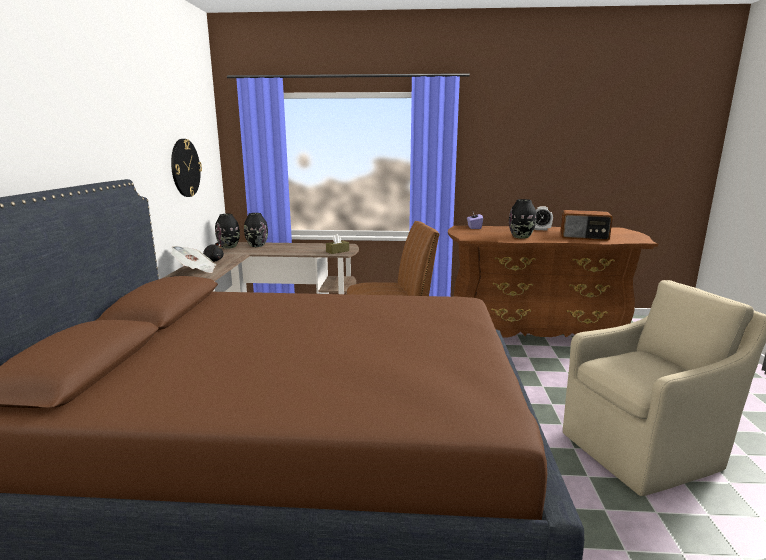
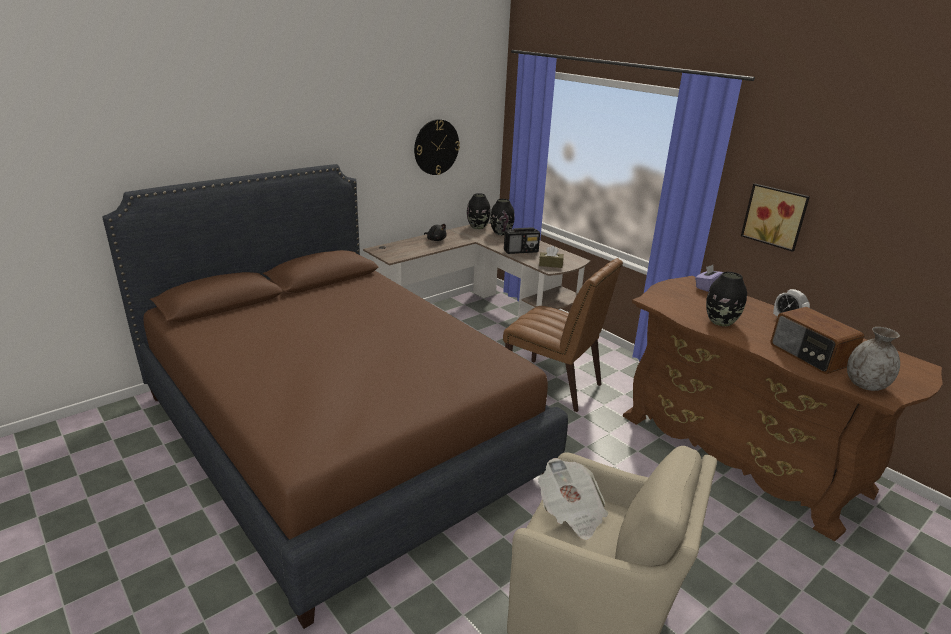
camera: 45 degrees right, 10 degrees up
newspaper [171,246,216,273] -> newspaper moved to [538,458,608,540]
none -> radio [504,228,540,254]
none -> picture [741,184,810,252]
none -> grey vase [847,327,900,391]

